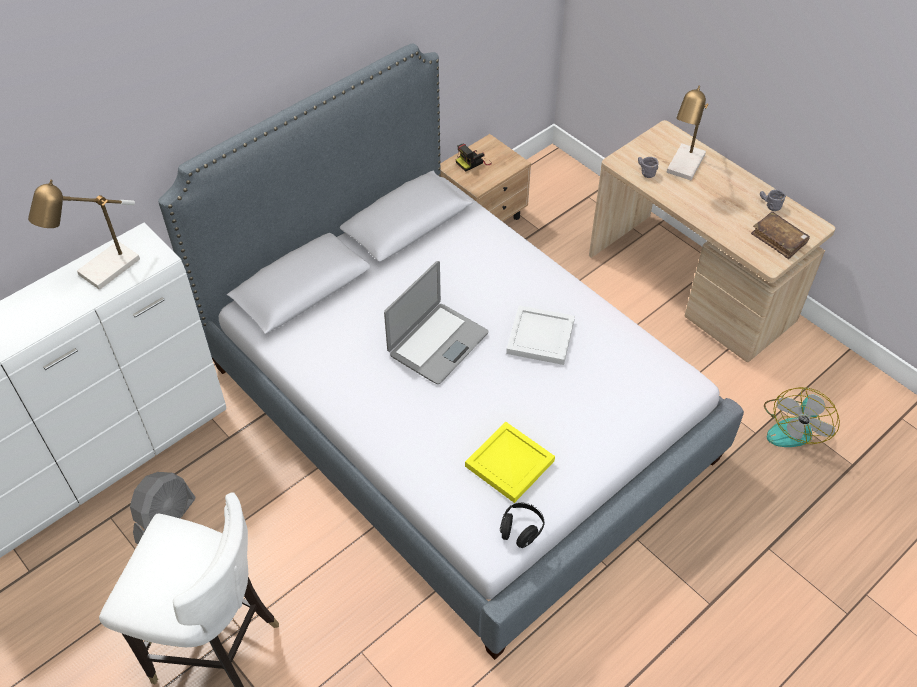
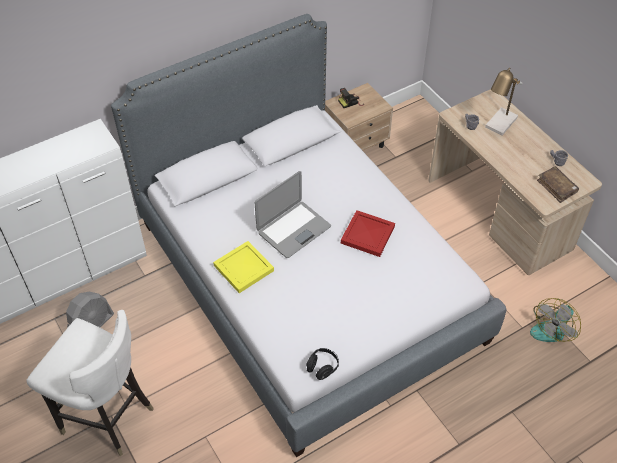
camera: 10 degrees right, 0 degrees up
table lamp [28,180,140,290] -> none
yellow tray [465,422,555,503] -> yellow tray moved to [213,241,274,293]
white tray [506,305,575,365] -> red tray [341,210,395,257]

